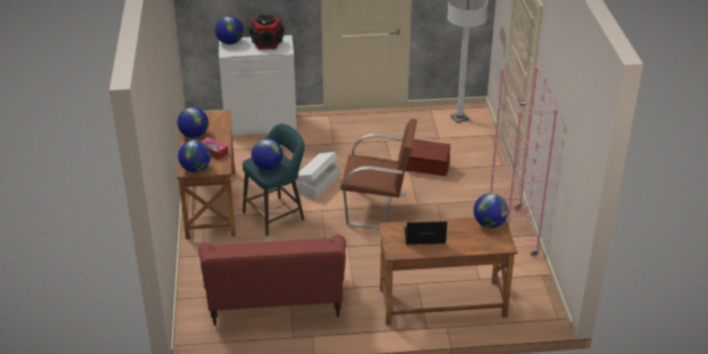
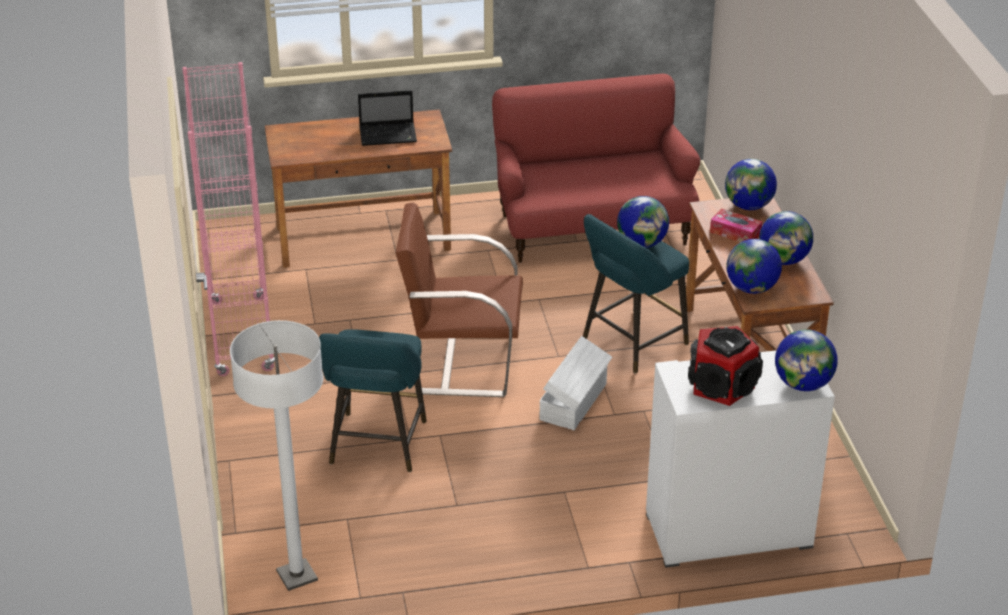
camera: 175 degrees right, 0 degrees up
brown storage box [405,139,450,176] -> turquoise stool [319,329,426,472]
globe [474,193,508,228] -> globe moved to [726,239,782,294]

